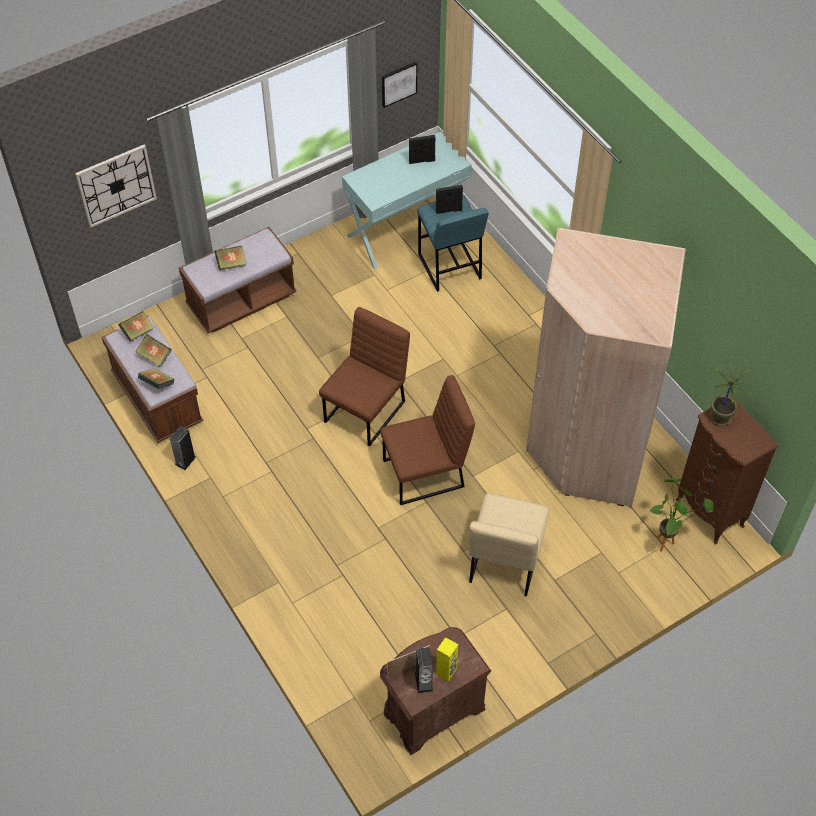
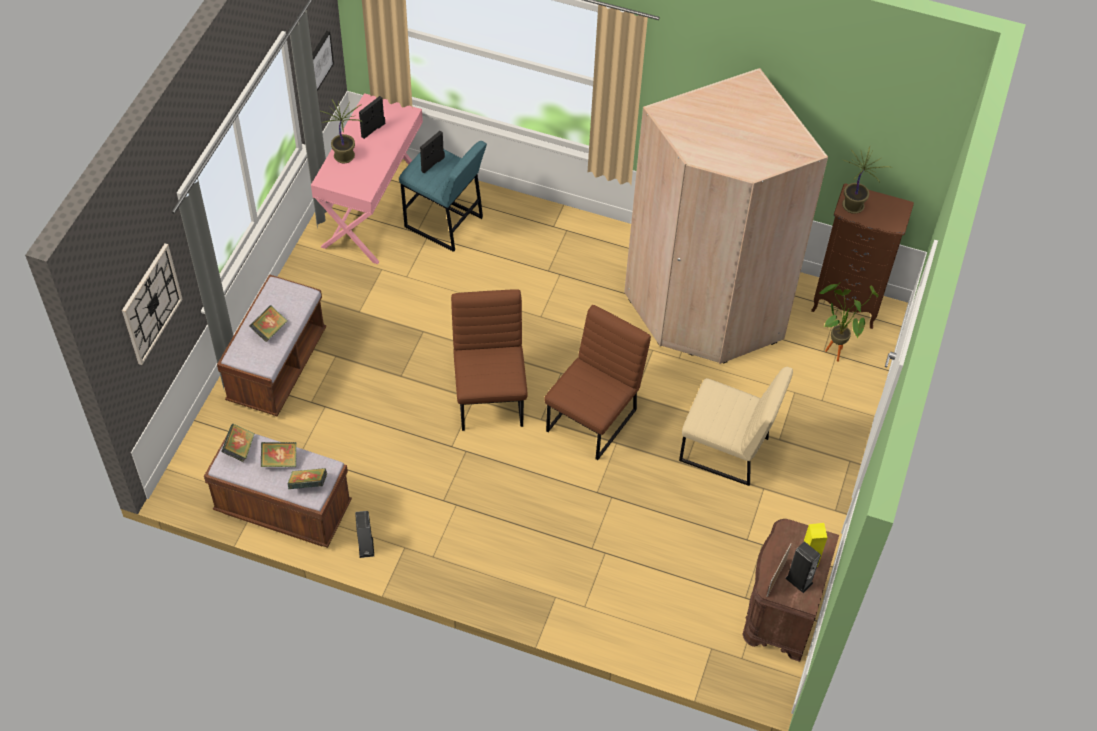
camera: 40 degrees left, 0 degrees up
turquoise desk [342,132,472,269] -> pink desk [311,93,423,264]
beige chair [469,493,550,597] -> beige chair turned 45 degrees counterclockwise [679,366,793,486]
none -> potted plant [321,99,363,163]

